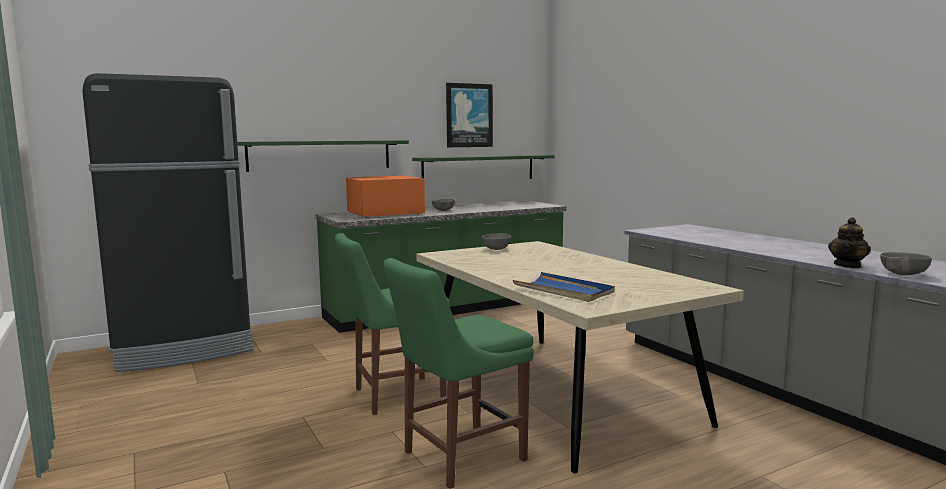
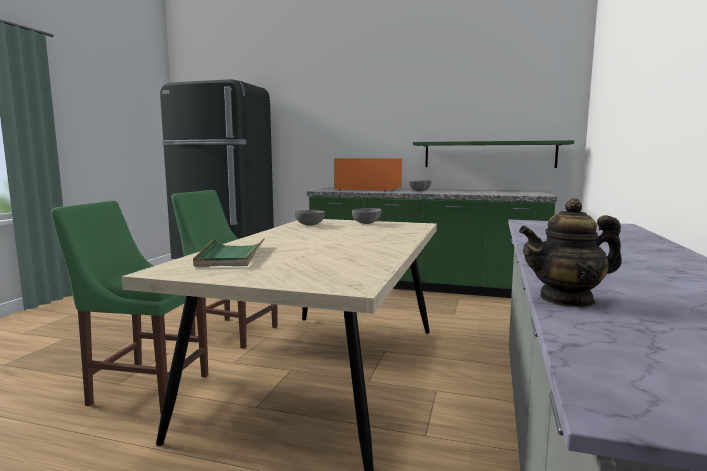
camera: 45 degrees right, 0 degrees up
green shelf [237,140,409,172] -> none
picture [446,83,493,147] -> none
blue tray [513,272,615,302] -> green tray [193,238,265,267]
grey bowl [880,252,932,275] -> grey bowl moved to [294,210,325,226]

